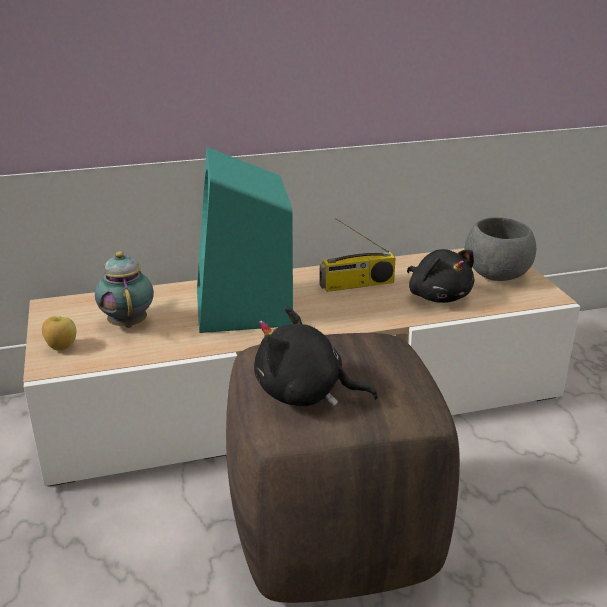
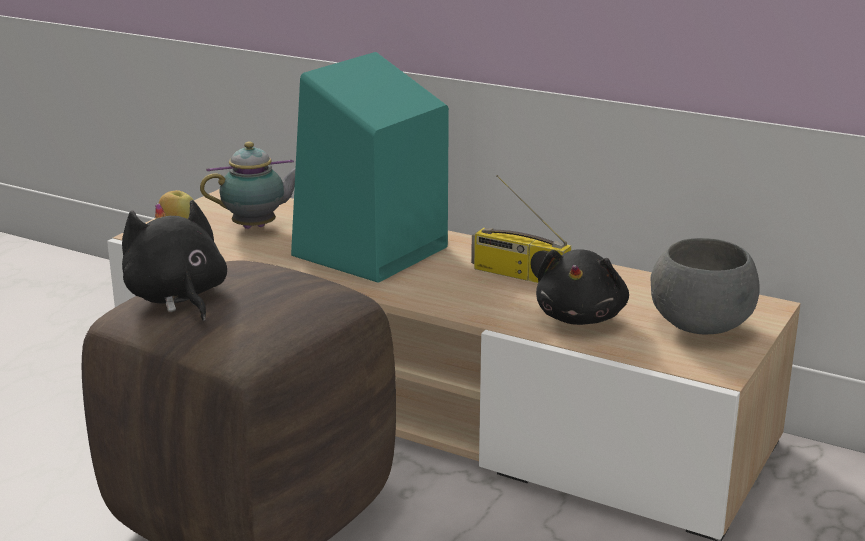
camera: 45 degrees right, 5 degrees down
teapot [95,251,154,328] -> teapot turned 45 degrees clockwise [200,141,296,229]

